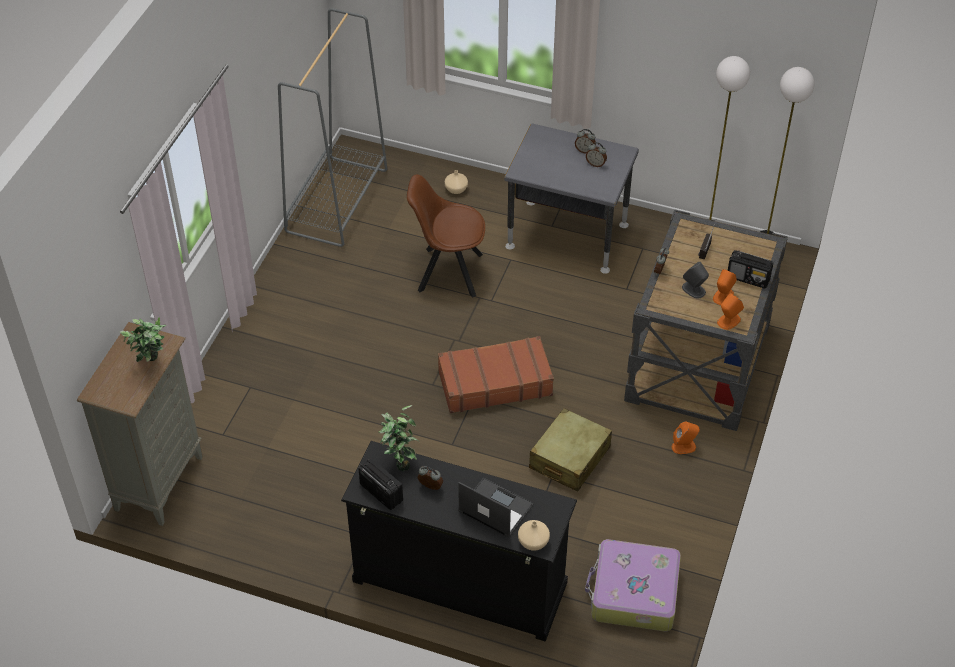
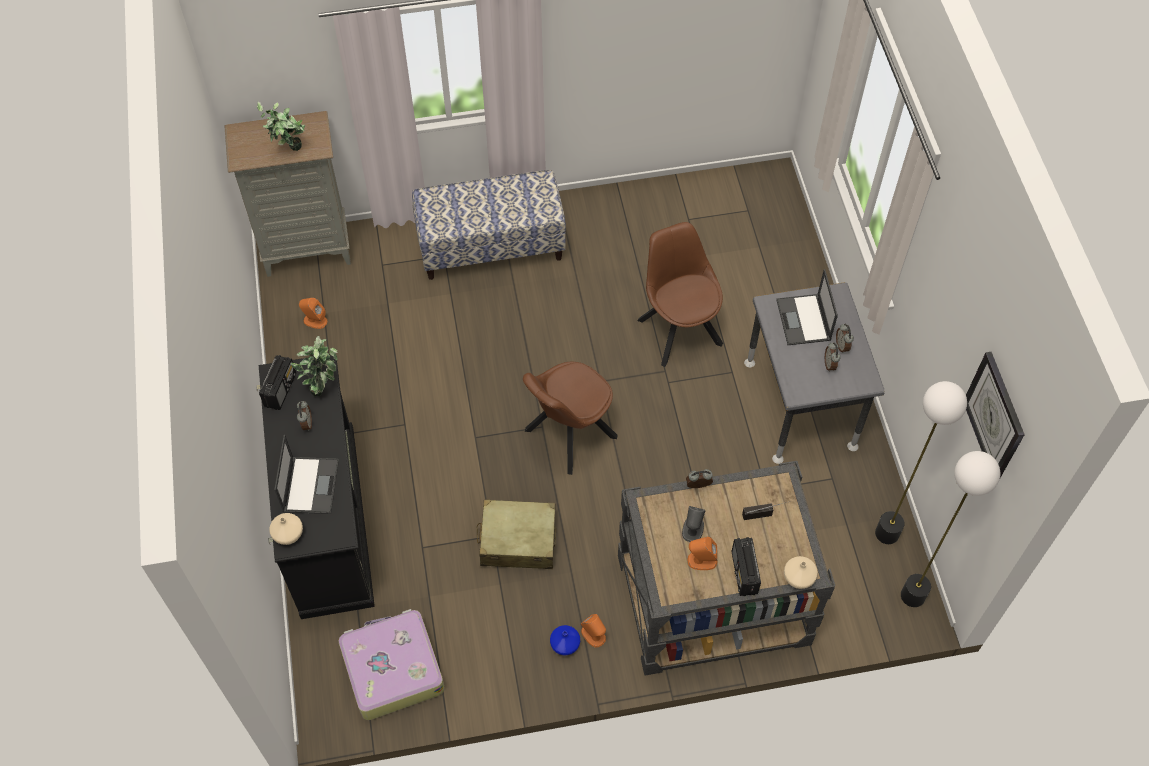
camera: 60 degrees right, 10 degrees up
grey clothes rack [278,8,387,247] -> none
brown suitcase [438,336,554,413] -> brown chair [523,362,618,475]
beige vase [445,170,468,194] -> beige vase moved to [784,556,818,589]
orange speaker [717,293,744,330] -> orange speaker moved to [299,298,327,329]
none -> bench [412,170,566,280]
none -> blue vase [550,625,580,655]
none -> laptop [776,269,838,345]
none -> wall clock [966,352,1025,478]

